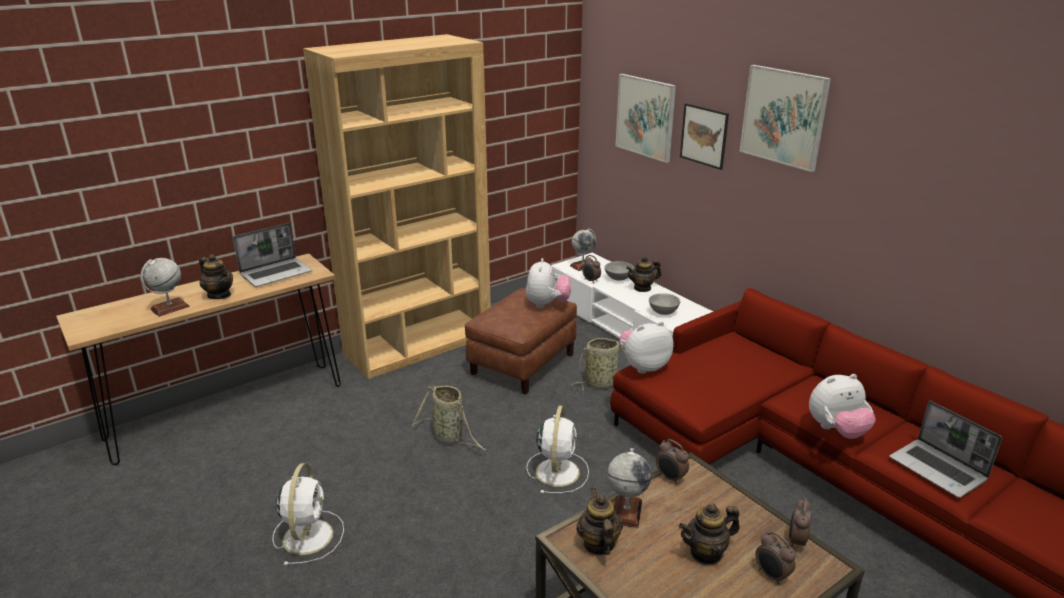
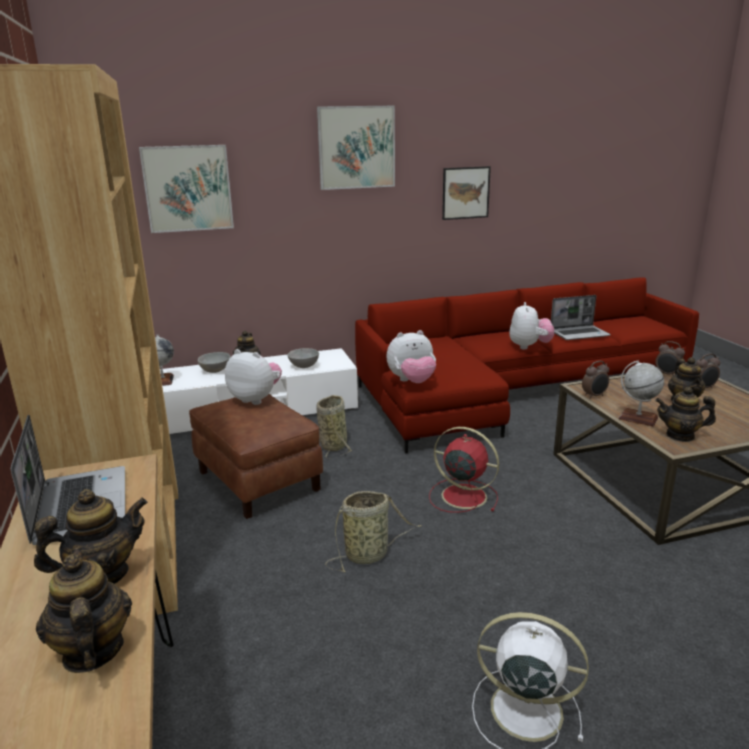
camera: 70 degrees left, 5 degrees down
globe [141,258,190,317] -> teapot [36,548,132,673]
white fan [526,405,589,493] -> red fan [429,427,499,513]
alarm clock [582,255,601,284] -> none
plush toy [619,321,673,374] -> plush toy turned 105 degrees counterclockwise [386,330,436,383]
picture [680,103,729,170] -> picture moved to [442,166,491,220]

